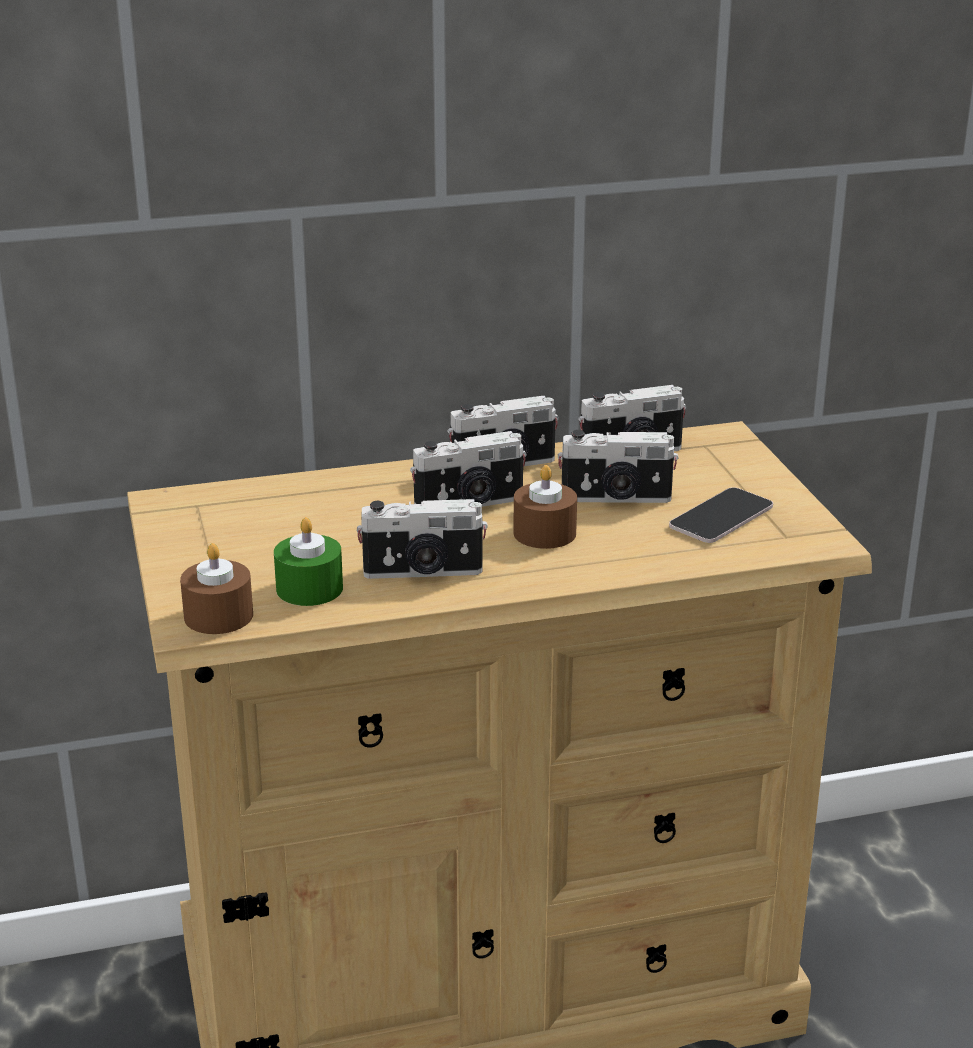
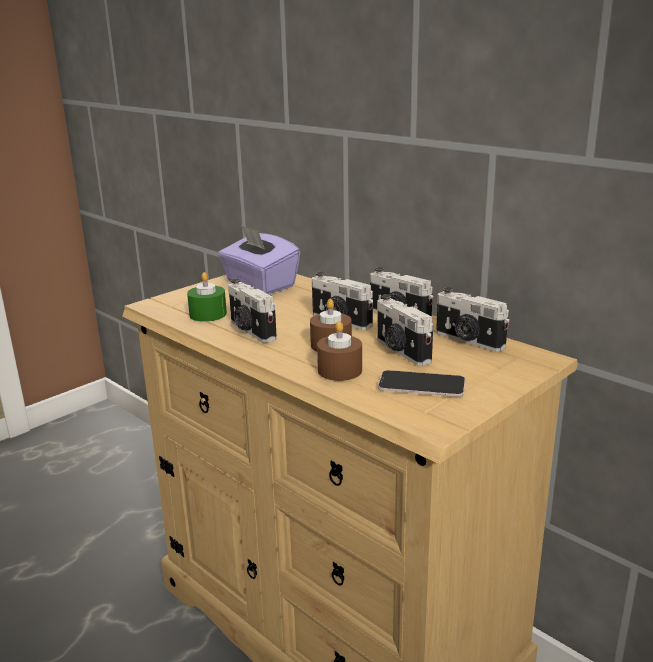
camera: 60 degrees right, 5 degrees down
brown candle [180,543,253,634] -> brown candle moved to [317,321,362,381]
none -> purple tissue box [218,225,300,294]

